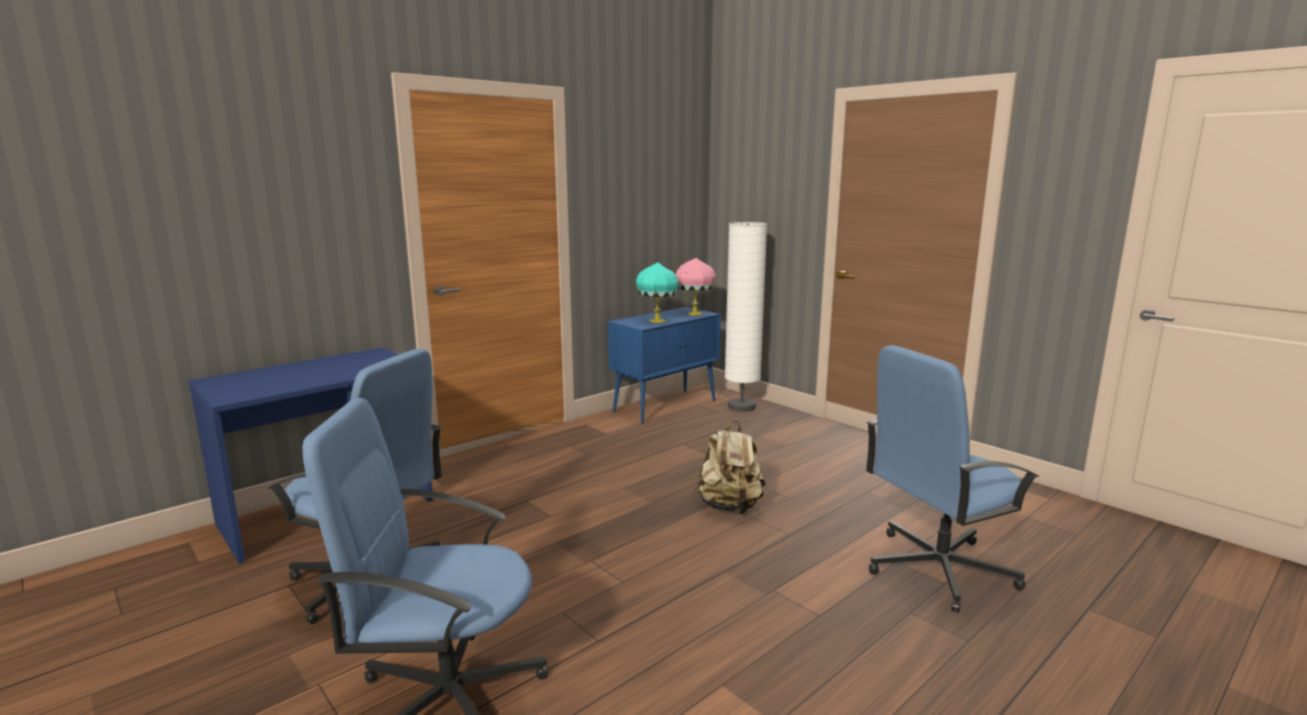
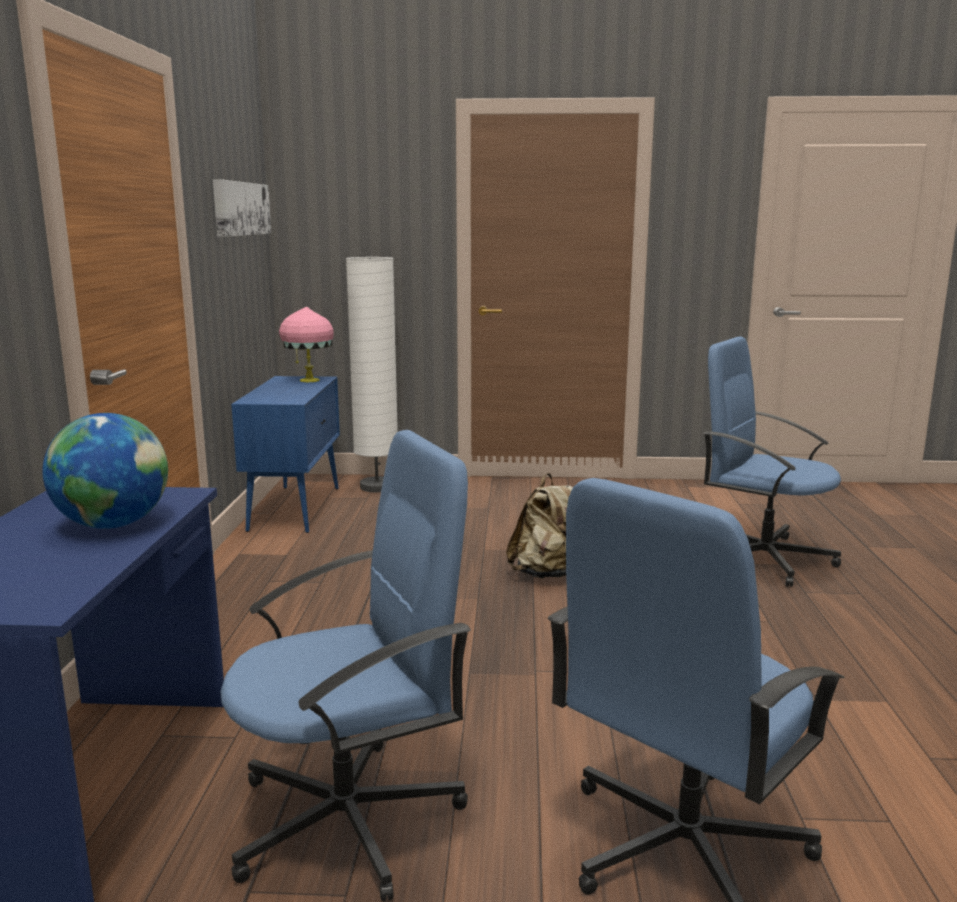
camera: 45 degrees left, 0 degrees up
turquoise table lamp [636,262,678,323] -> none
blue office chair [866,345,1039,612] -> blue office chair turned 105 degrees clockwise [703,336,841,587]
none -> globe [43,413,168,529]
none -> picture [213,179,271,237]

